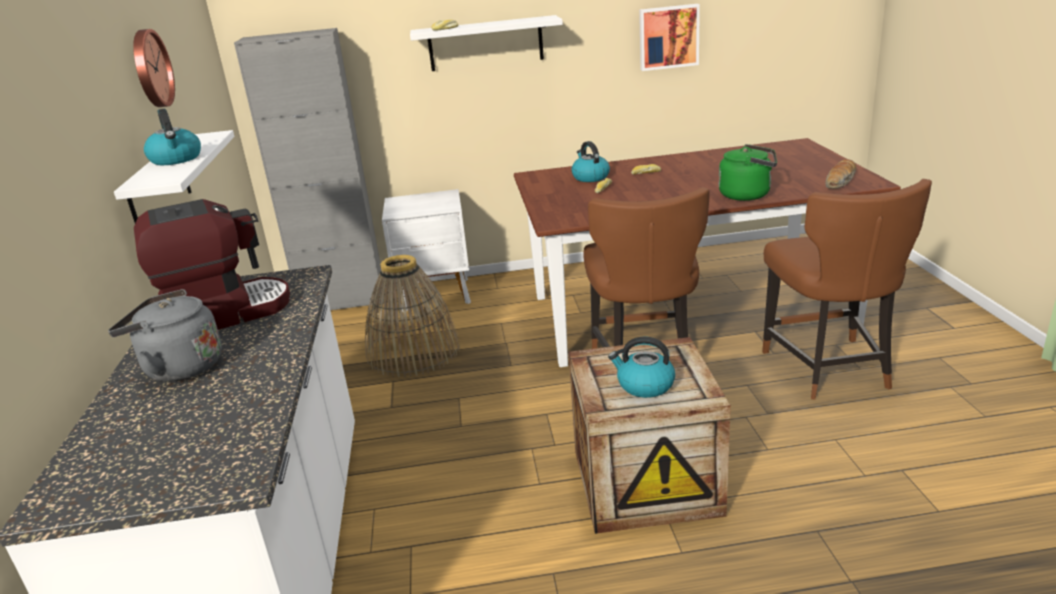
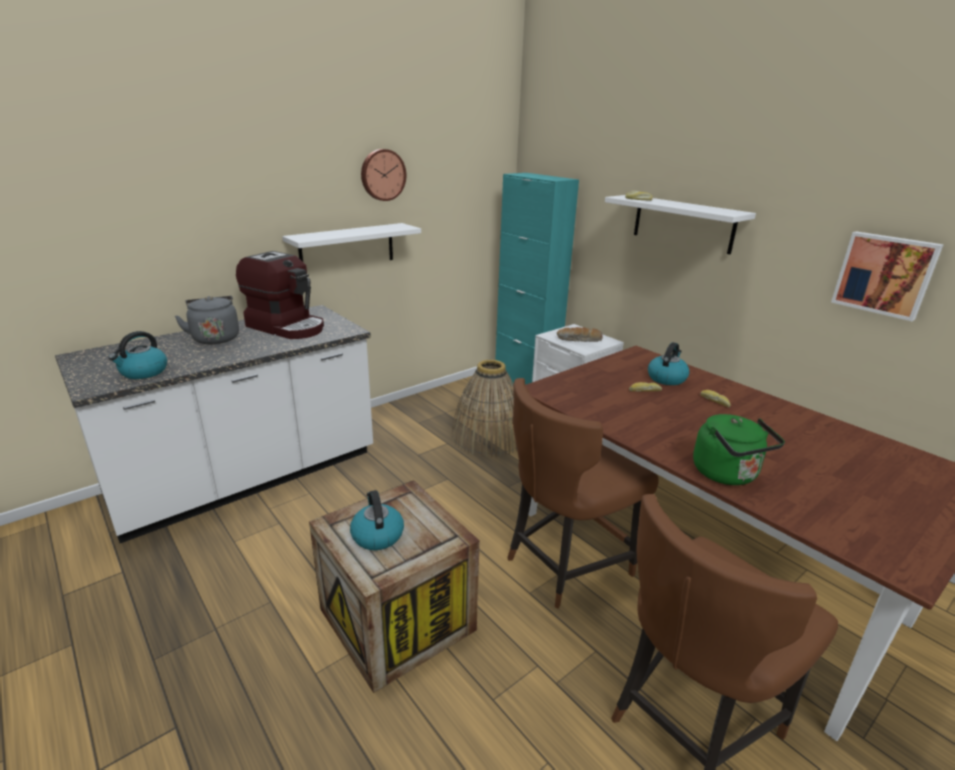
camera: 55 degrees right, 0 degrees up
kettle [144,109,201,165] -> kettle moved to [109,331,167,379]
grey cabinet [234,28,385,310] -> turquoise cabinet [495,173,579,385]
bread [825,159,856,189] -> bread moved to [557,327,603,342]

